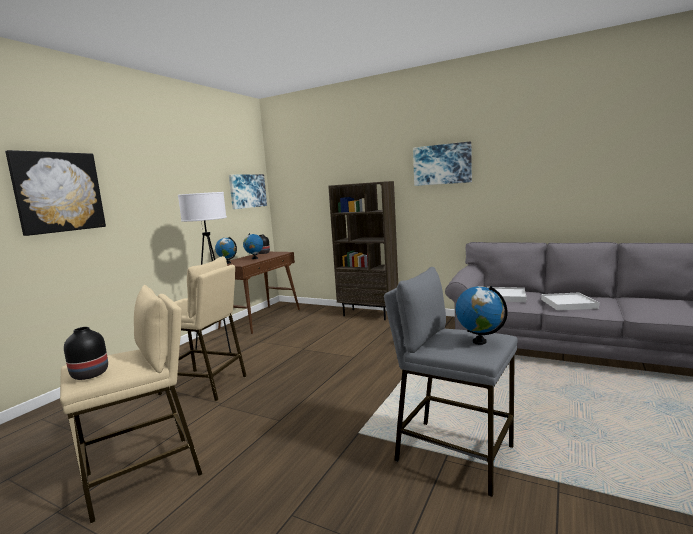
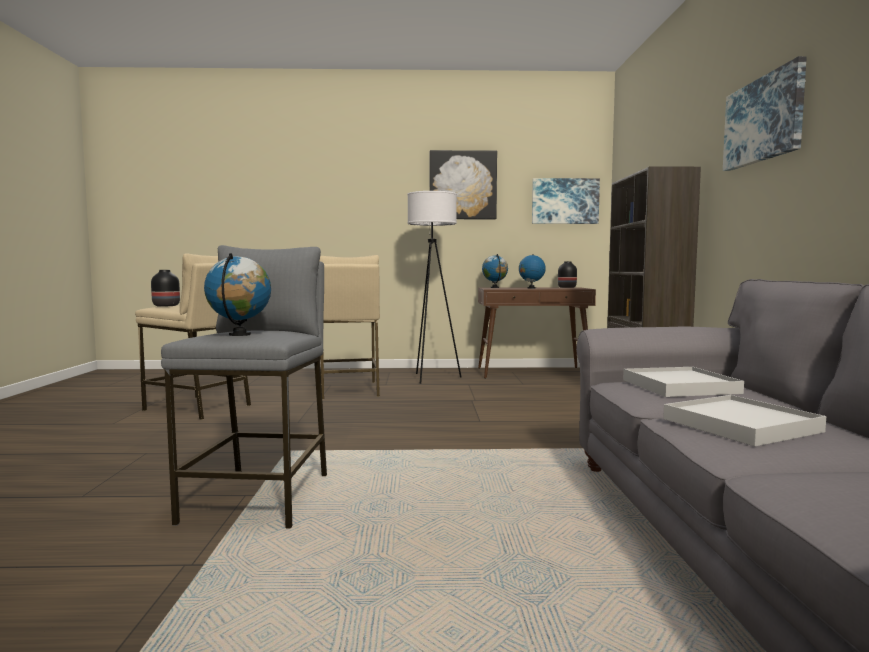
camera: 60 degrees right, 5 degrees down
picture [5,150,106,236] -> picture moved to [430,150,497,219]

